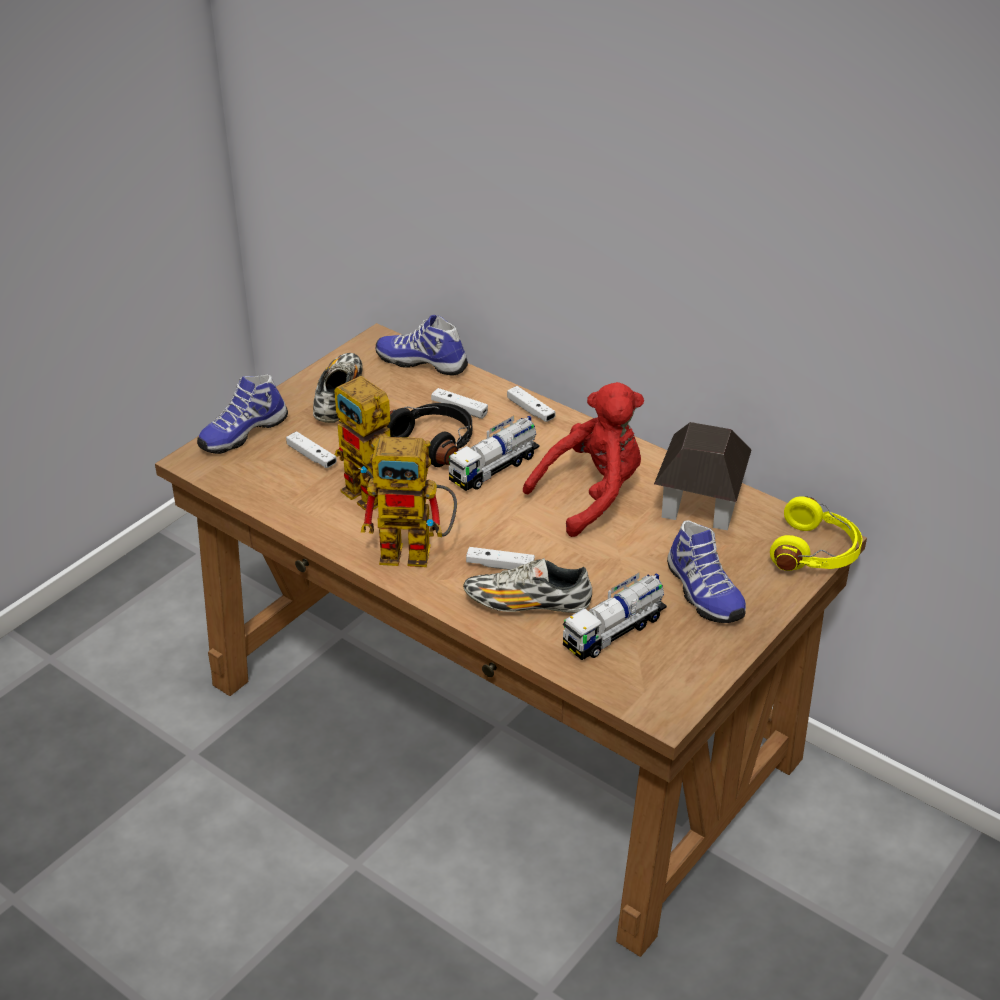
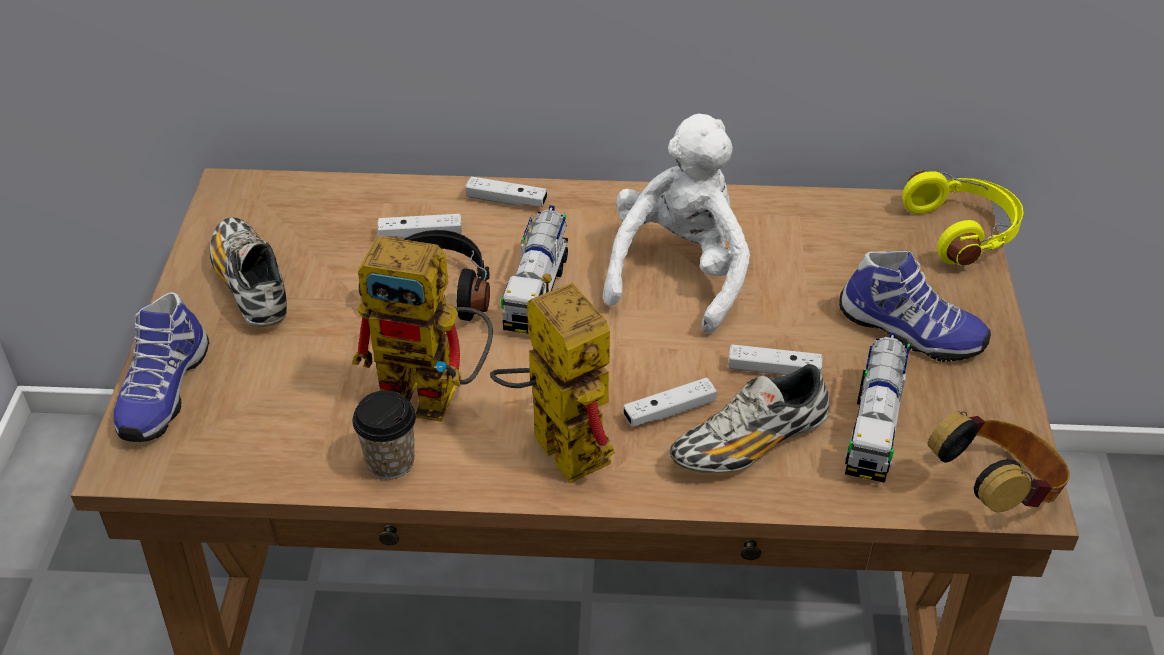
camera: 35 degrees left, 5 degrees up
white game controller [286,431,337,468] -> white game controller moved to [729,344,823,375]
toy robot [361,437,457,567] -> toy robot turned 90 degrees counterclockwise [490,273,615,484]
shoe [376,315,468,375] -> none
red plush toy [523,382,644,537] -> white plush toy [603,114,750,334]
toy house [654,422,751,530] -> none
none -> cup [352,390,416,479]
none -> headphones [928,411,1070,513]

